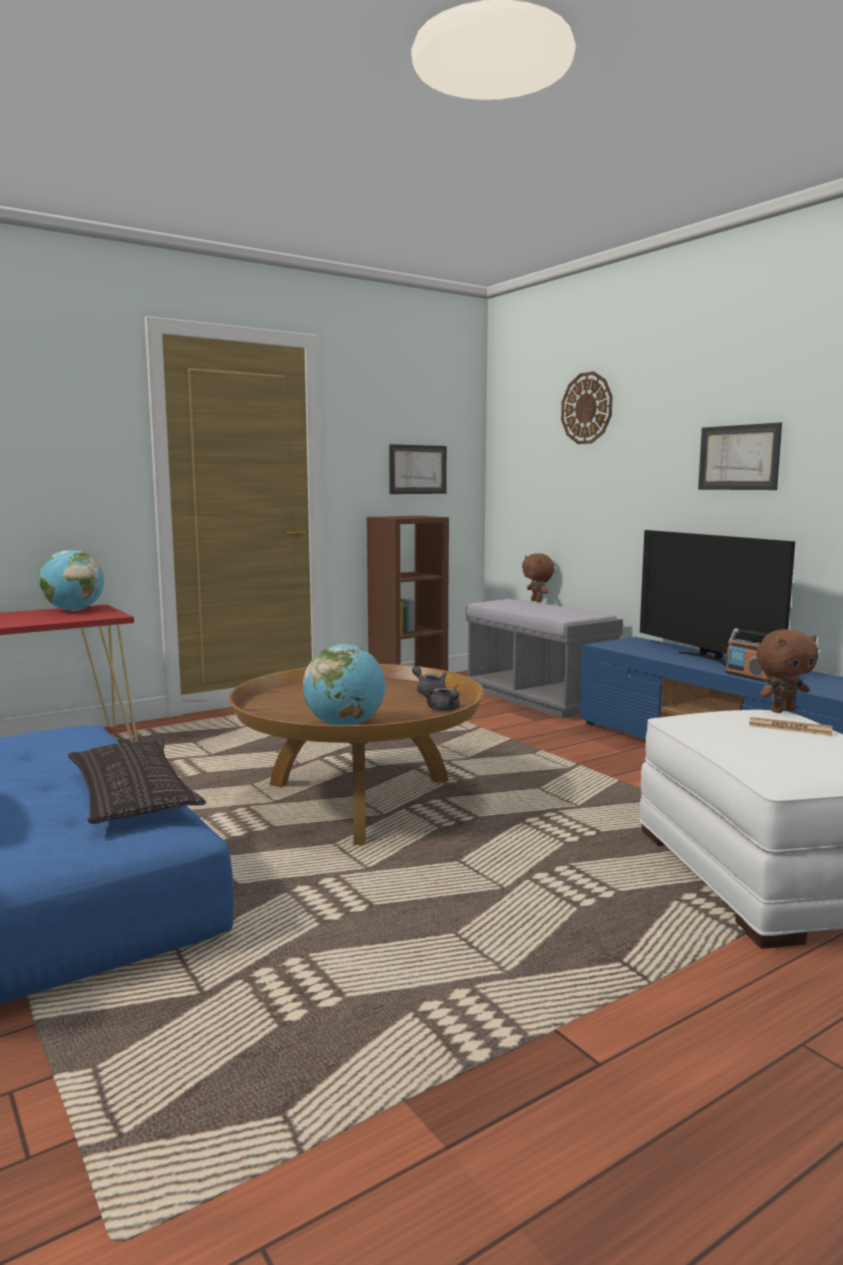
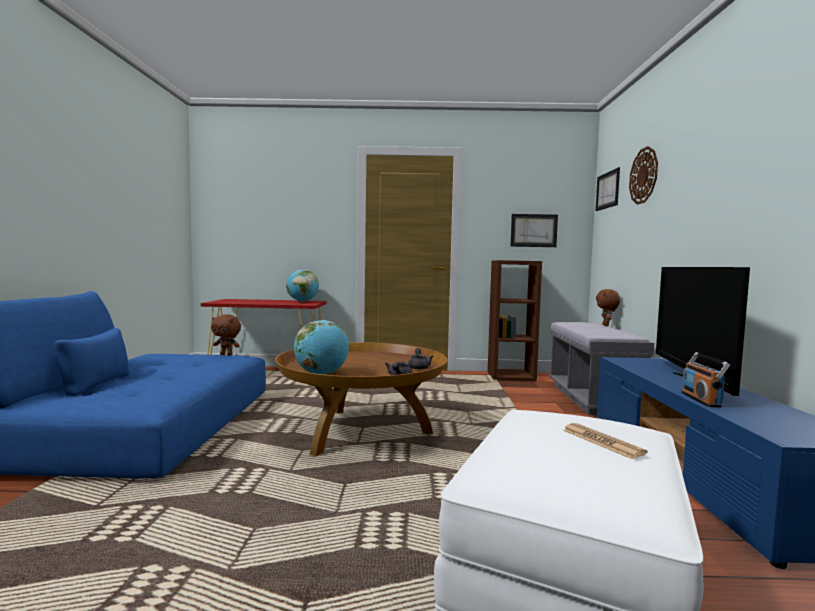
camera: 35 degrees right, 5 degrees down
pillow [68,739,206,824] -> none
picture [698,422,782,490] -> picture moved to [595,167,620,211]
brown plush toy [756,629,819,713] -> brown plush toy moved to [211,314,241,356]

